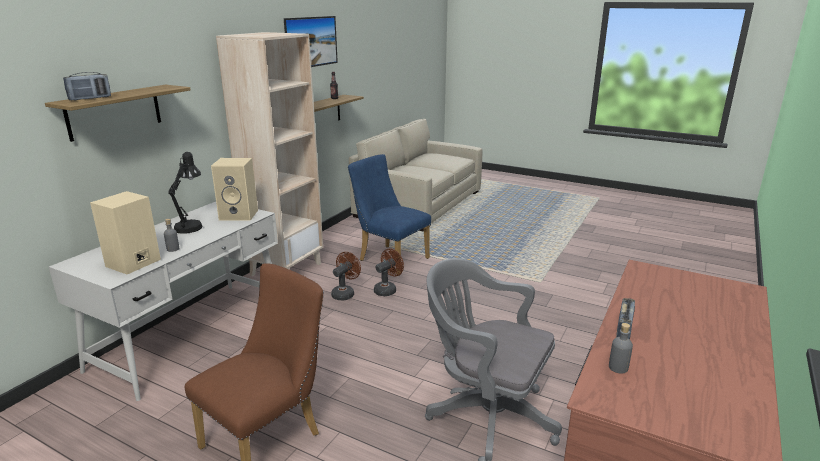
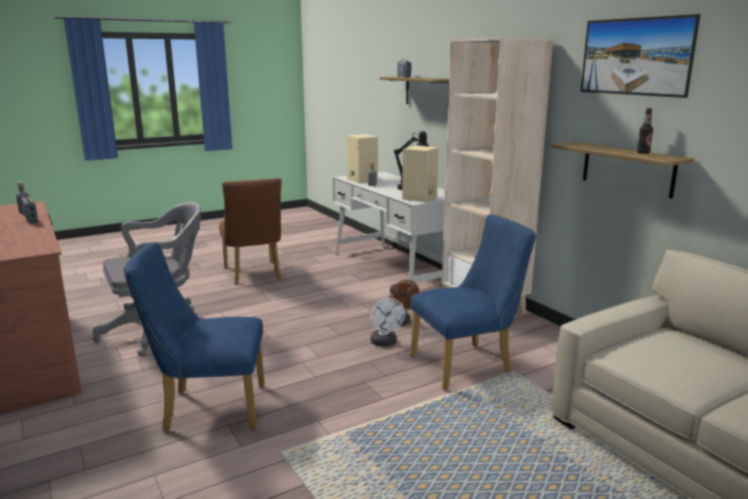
camera: 120 degrees right, 5 degrees down
brown fan [374,249,404,296] -> white fan [370,298,405,347]
none -> blue chair [124,242,265,431]

